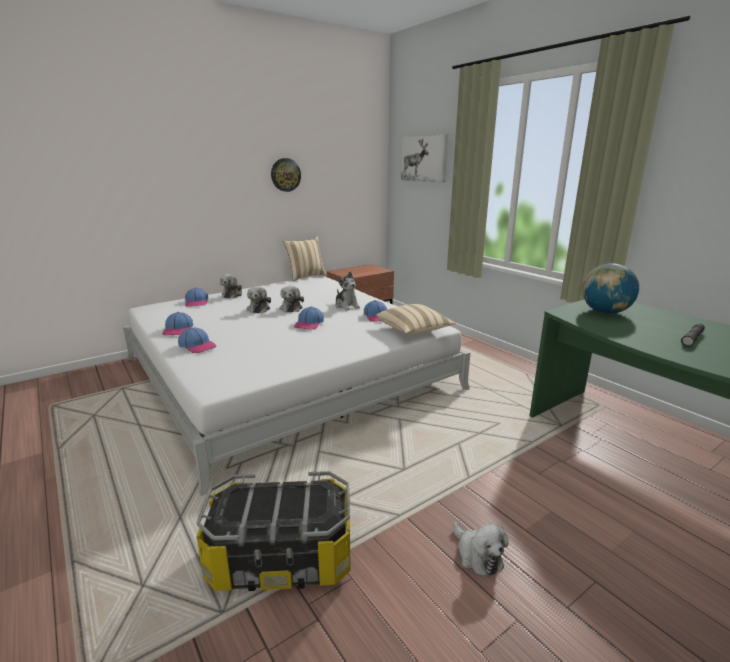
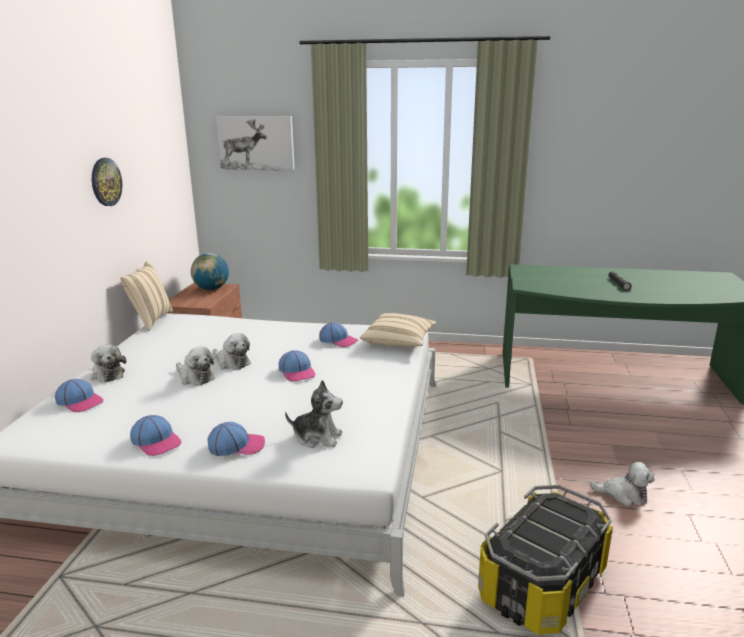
camera: 45 degrees left, 0 degrees up
plush toy [335,272,360,311] -> plush toy moved to [285,380,343,448]
globe [582,263,639,314] -> globe moved to [191,253,229,290]

